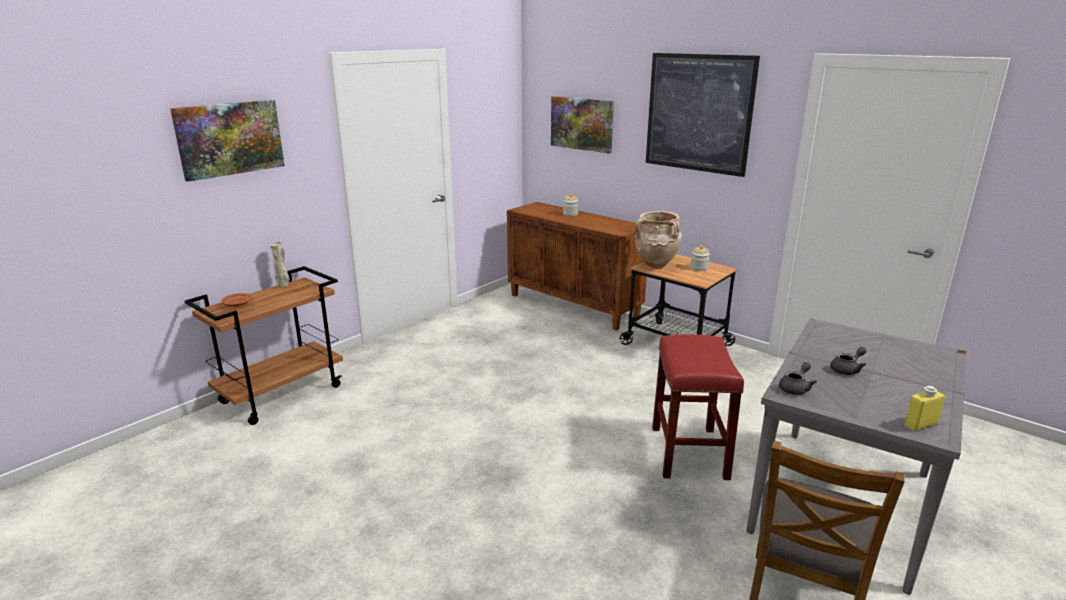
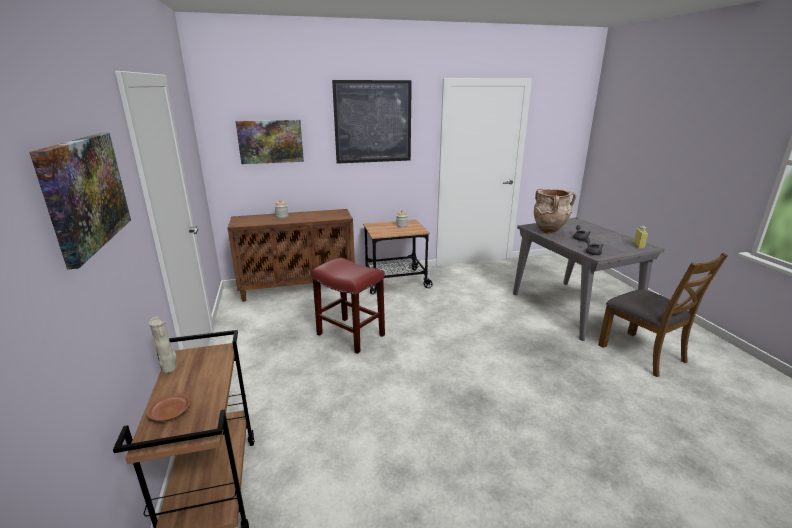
camera: 55 degrees left, 0 degrees up
beige vase [634,210,682,269] -> beige vase moved to [534,189,576,234]
red stool [652,334,744,480] -> red stool moved to [312,258,385,354]

